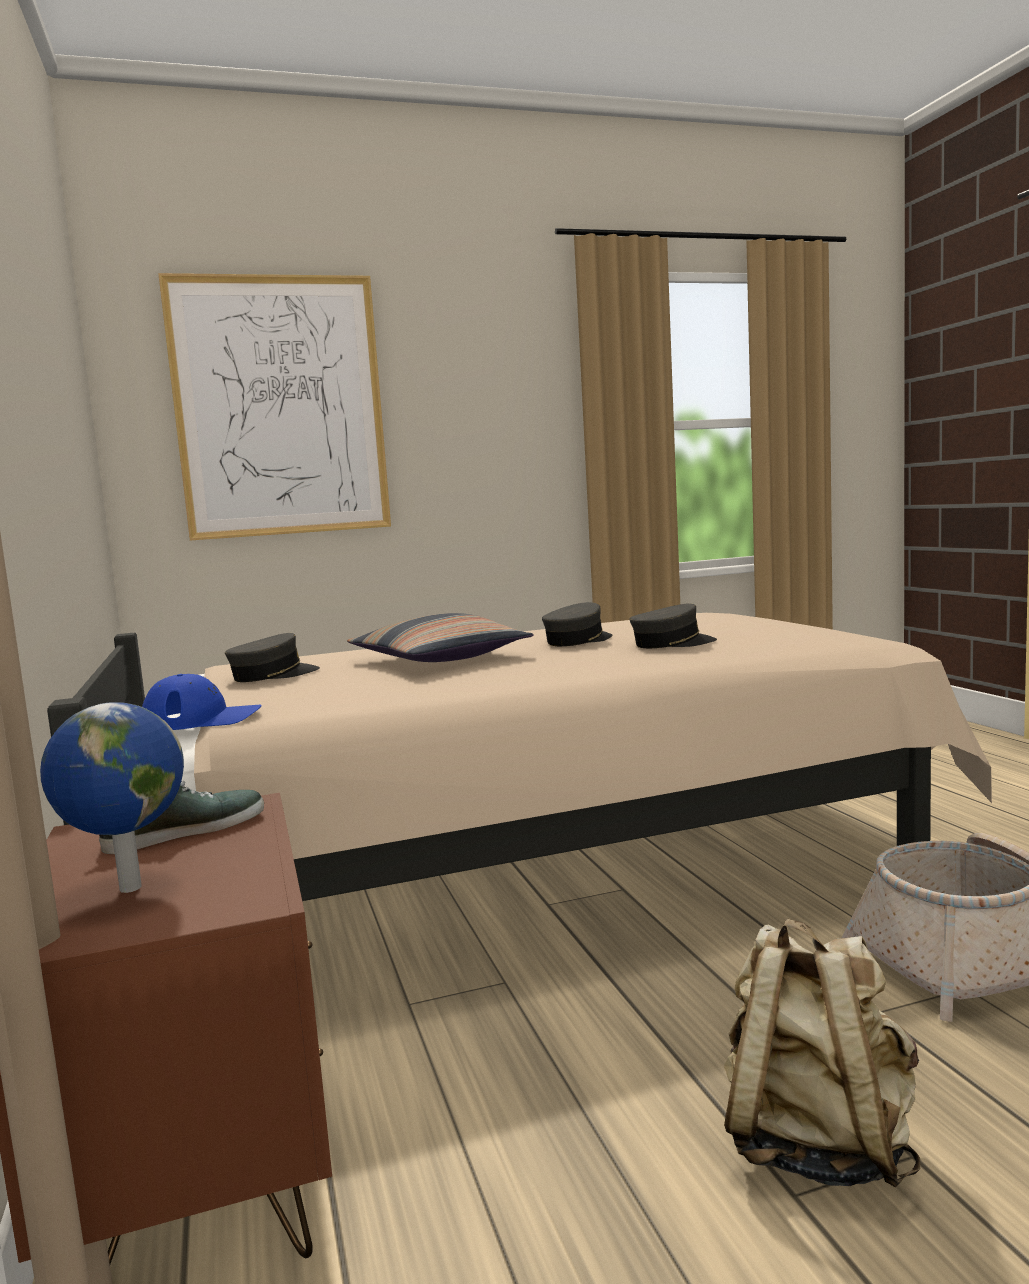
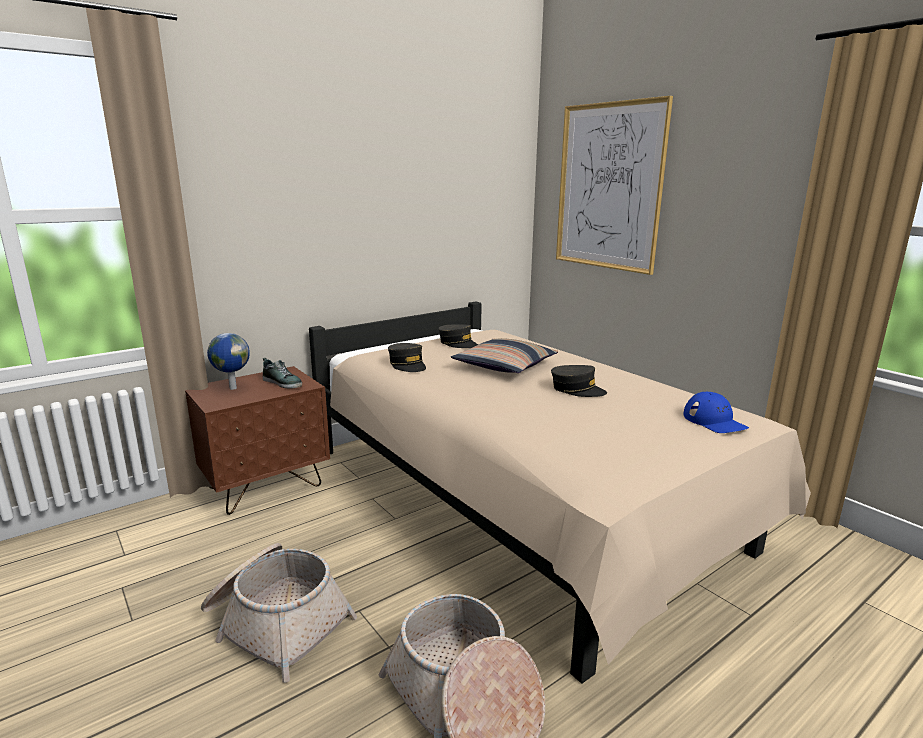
camera: 70 degrees right, 10 degrees up
blue cap [142,674,262,730] -> blue cap moved to [683,392,749,433]
grey cap [630,603,717,648] -> grey cap moved to [388,343,426,372]
beige backpack [724,918,920,1187] -> basket [201,543,357,683]

